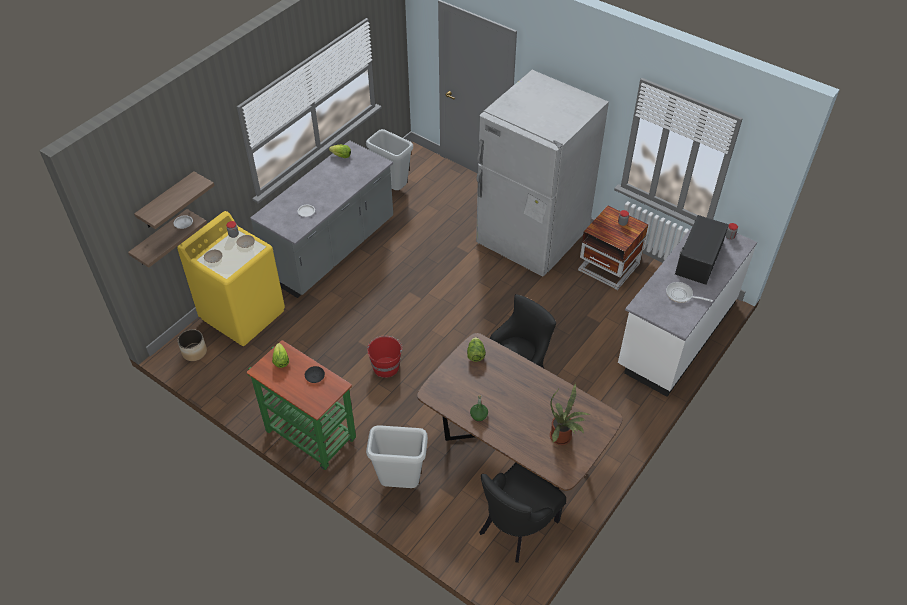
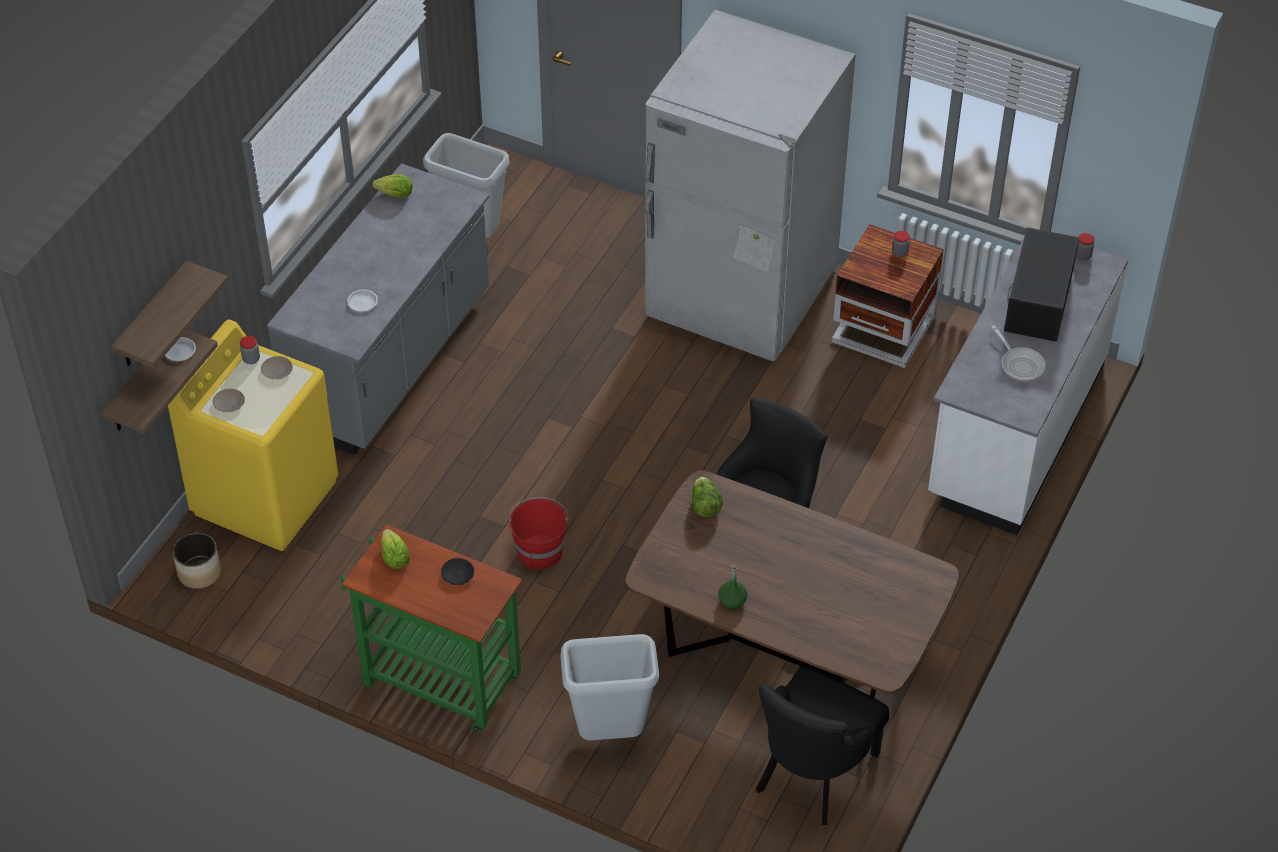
camera: 10 degrees left, 0 degrees up
potted plant [550,384,590,445] -> none
frying pan [666,282,713,303] -> frying pan turned 135 degrees counterclockwise [991,326,1046,381]

